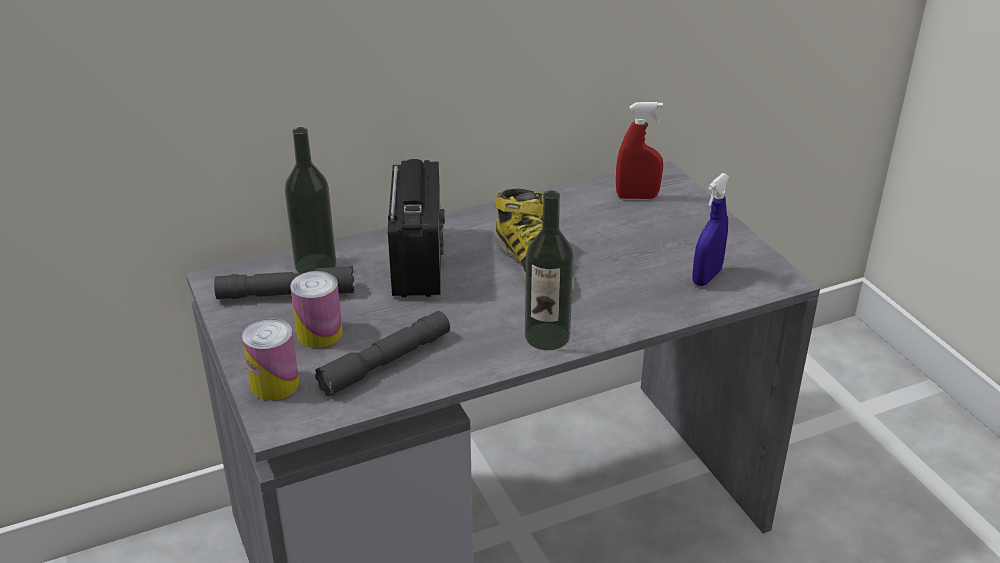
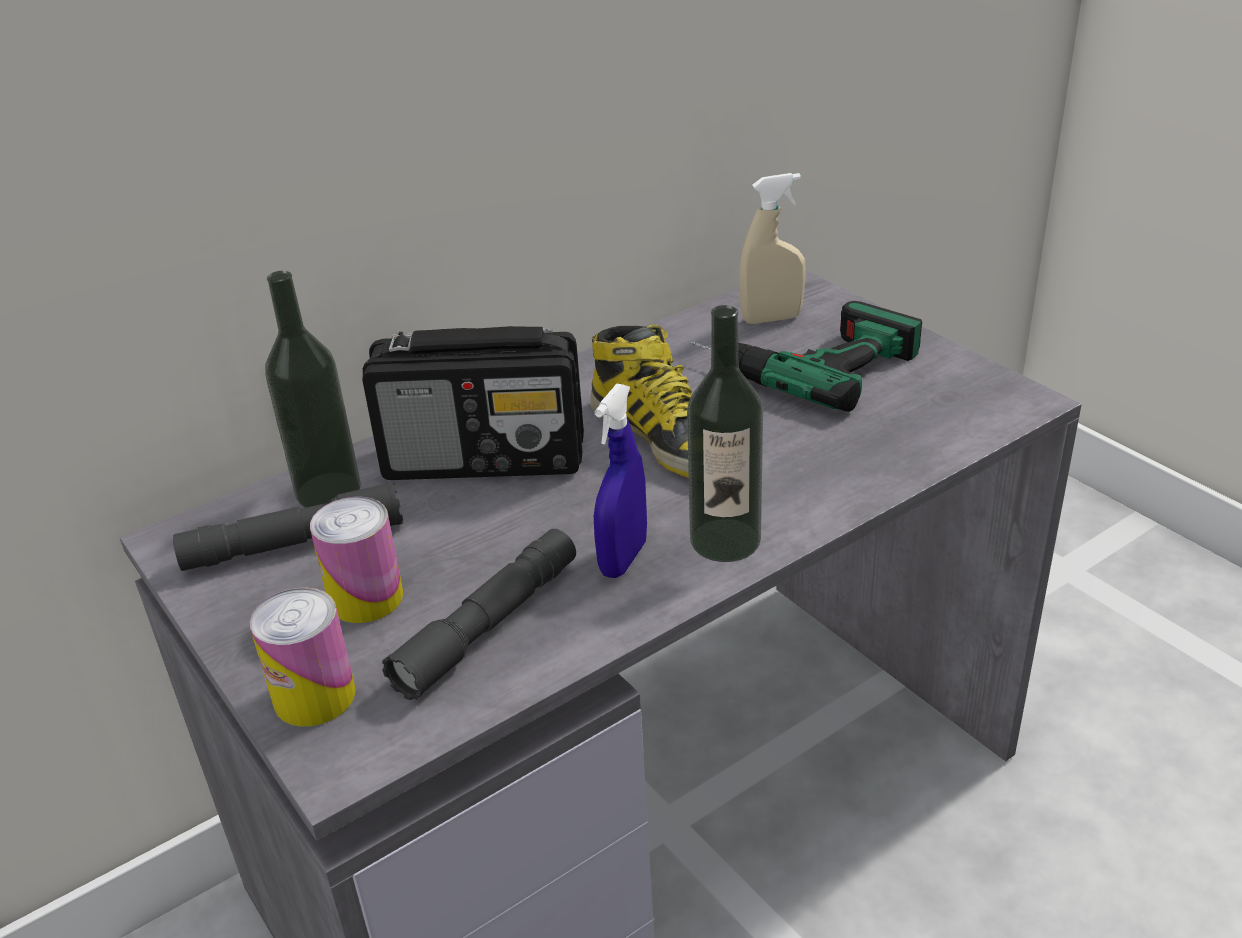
camera: 10 degrees left, 0 degrees up
radio [388,159,445,297] -> radio turned 105 degrees clockwise [362,326,584,480]
red spray bottle [616,102,663,199] -> beige spray bottle [739,173,806,324]
blue spray bottle [692,173,730,286] -> blue spray bottle moved to [594,384,647,578]
none -> power drill [691,301,922,412]

